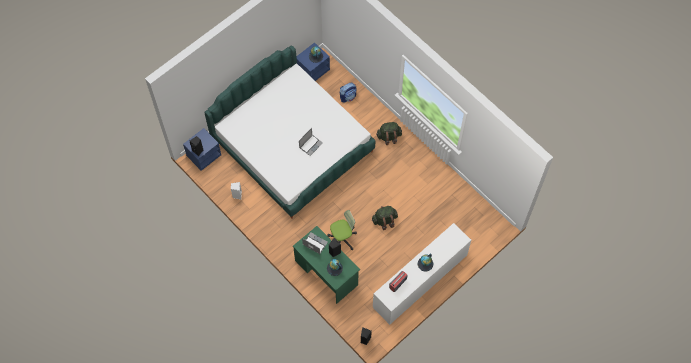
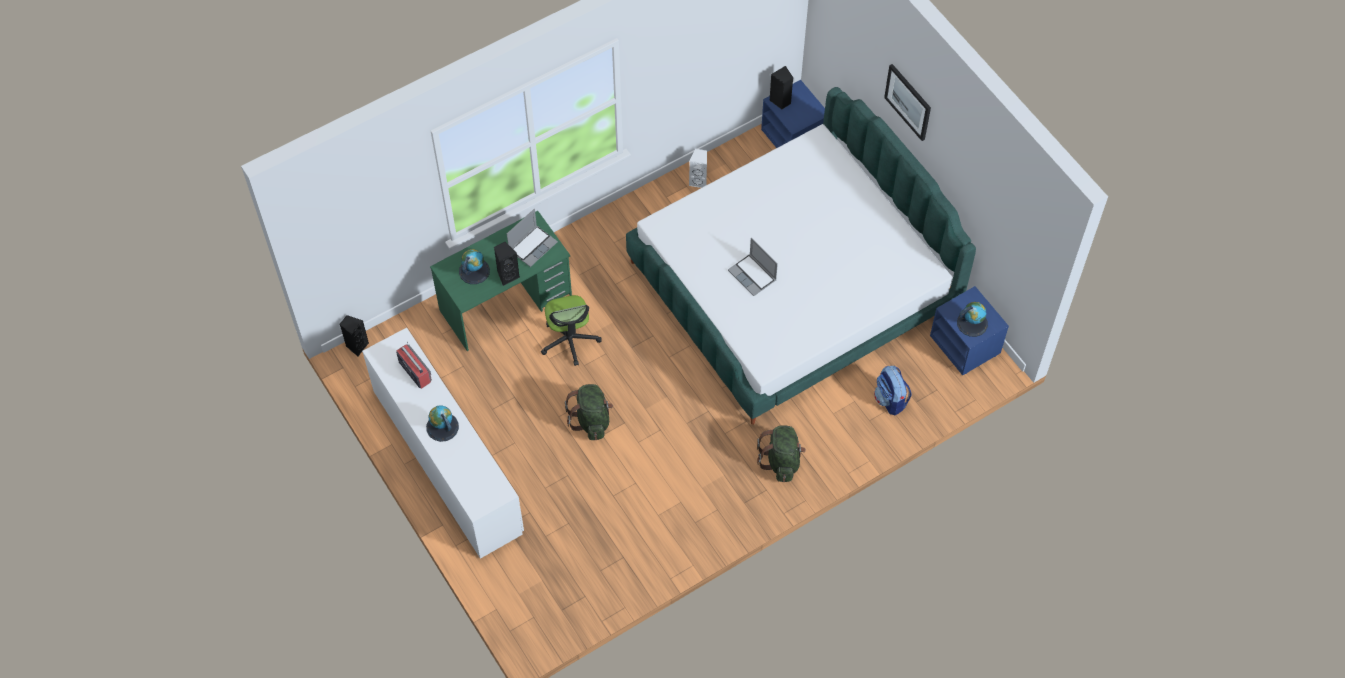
camera: 100 degrees right, 5 degrees down
none -> picture [884,64,931,141]

